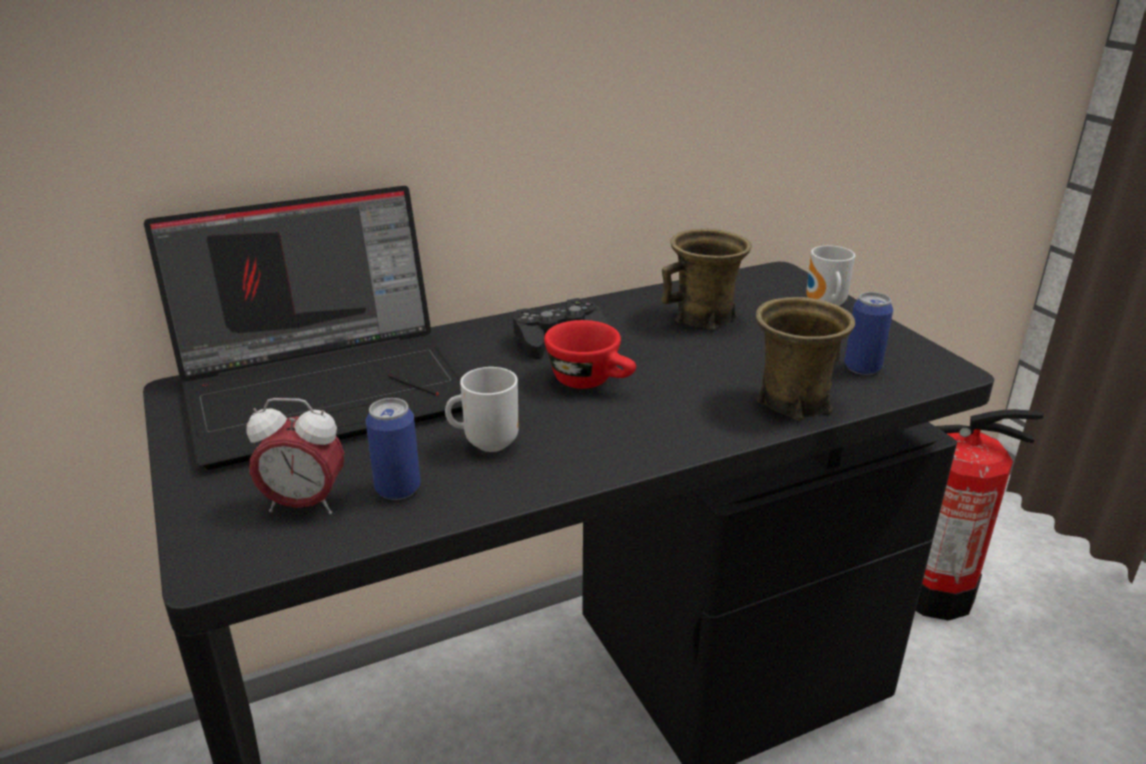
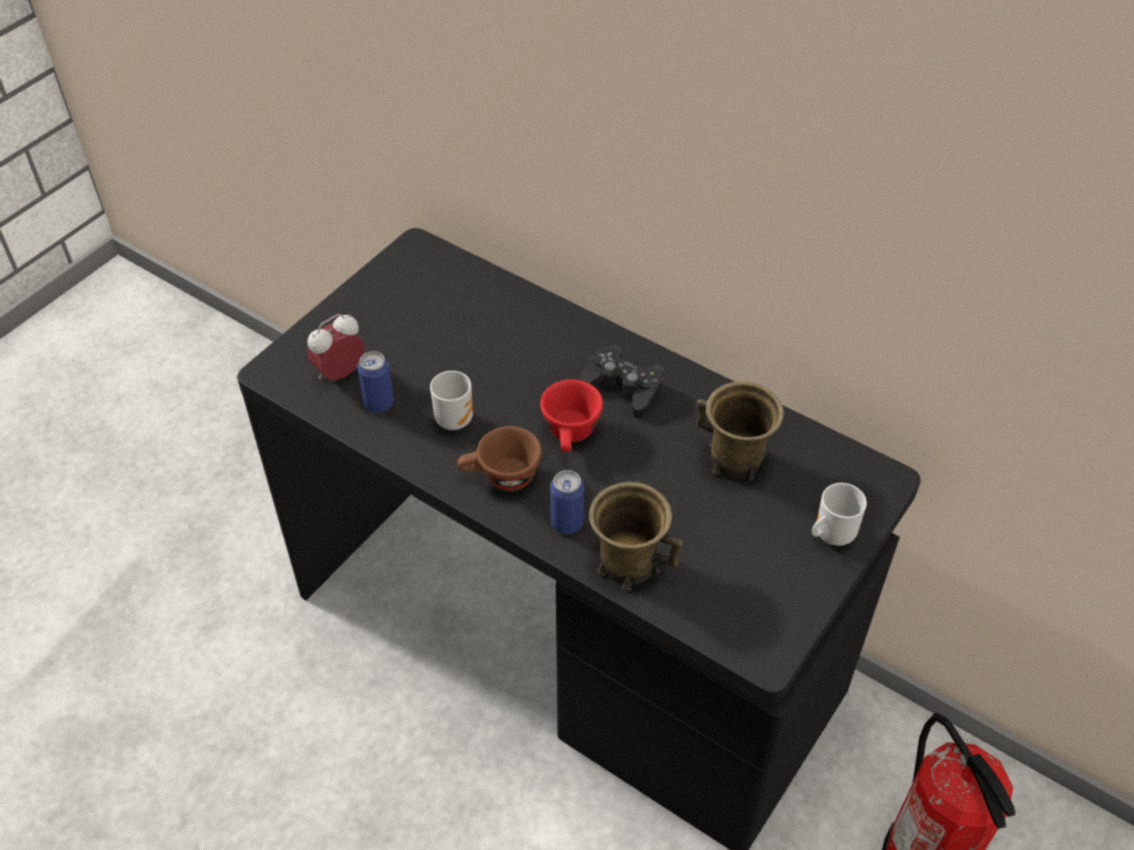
camera: 60 degrees right, 20 degrees up
laptop [144,186,463,470] -> none
alarm clock [246,398,344,514] -> alarm clock turned 75 degrees clockwise [307,314,365,380]
can [845,292,893,375] -> can moved to [550,470,584,534]
none -> brown cup [457,426,542,491]

